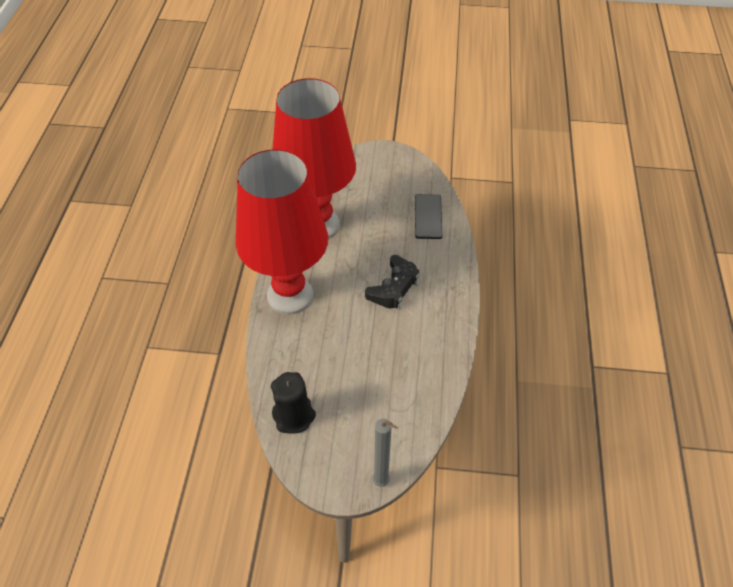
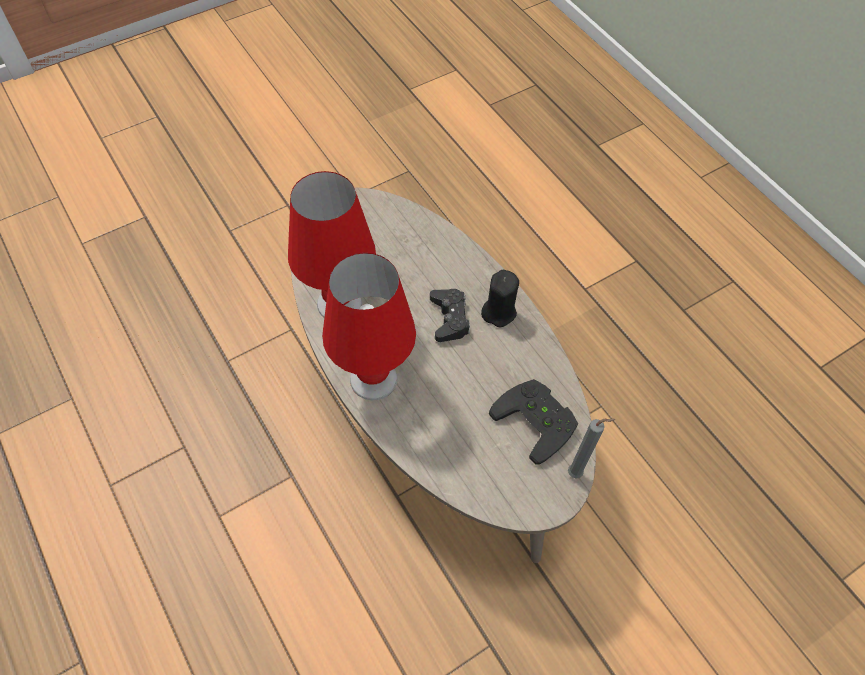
camera: 40 degrees left, 5 degrees up
black candle [271,372,316,433] -> black candle moved to [481,269,519,327]
phone [415,194,442,239] -> none
none -> black game controller [489,379,578,465]

